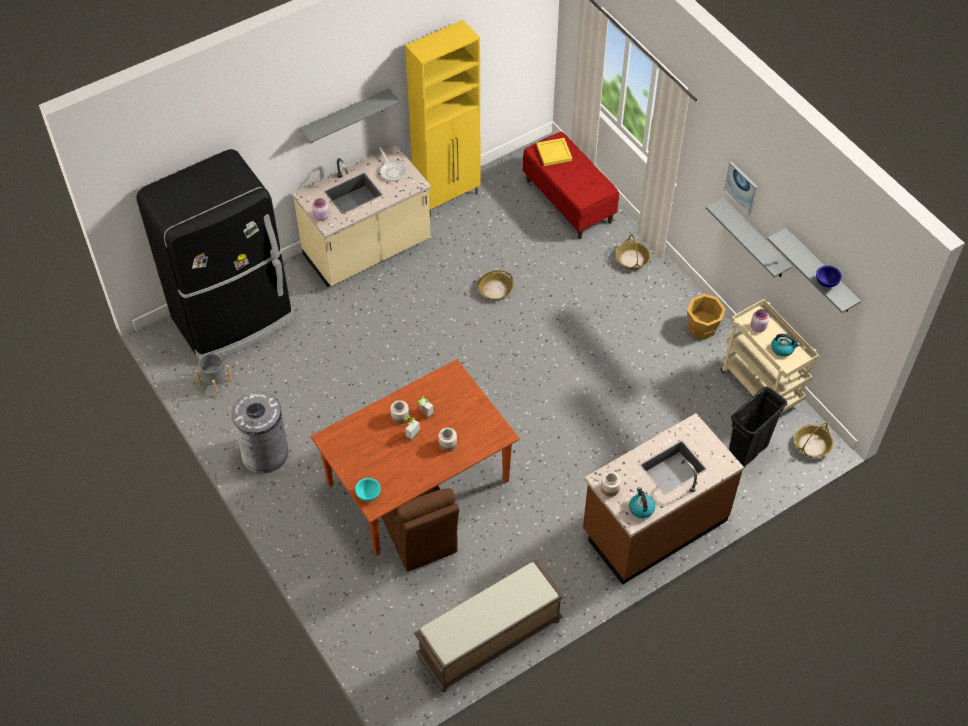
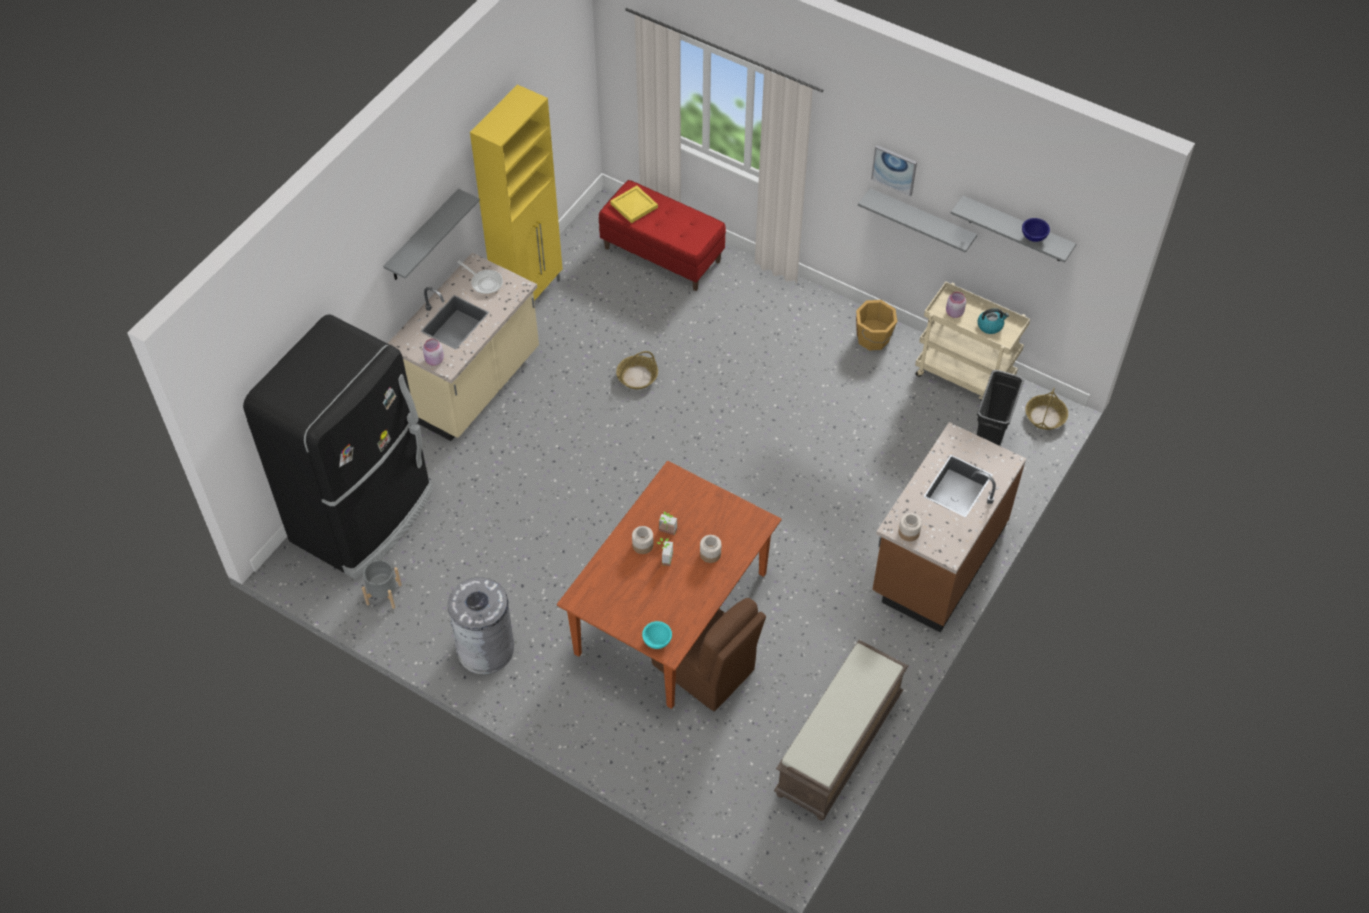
camera: 25 degrees left, 0 degrees up
basket [615,234,650,270] -> none
kettle [629,487,655,518] -> none

